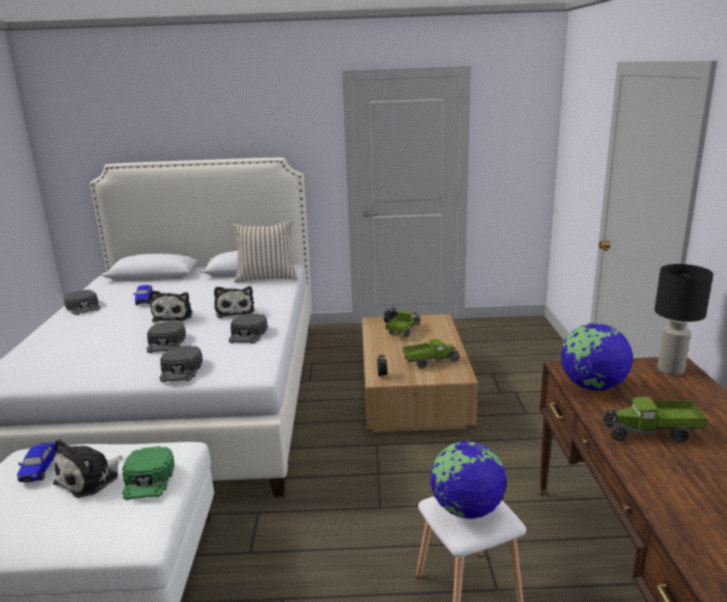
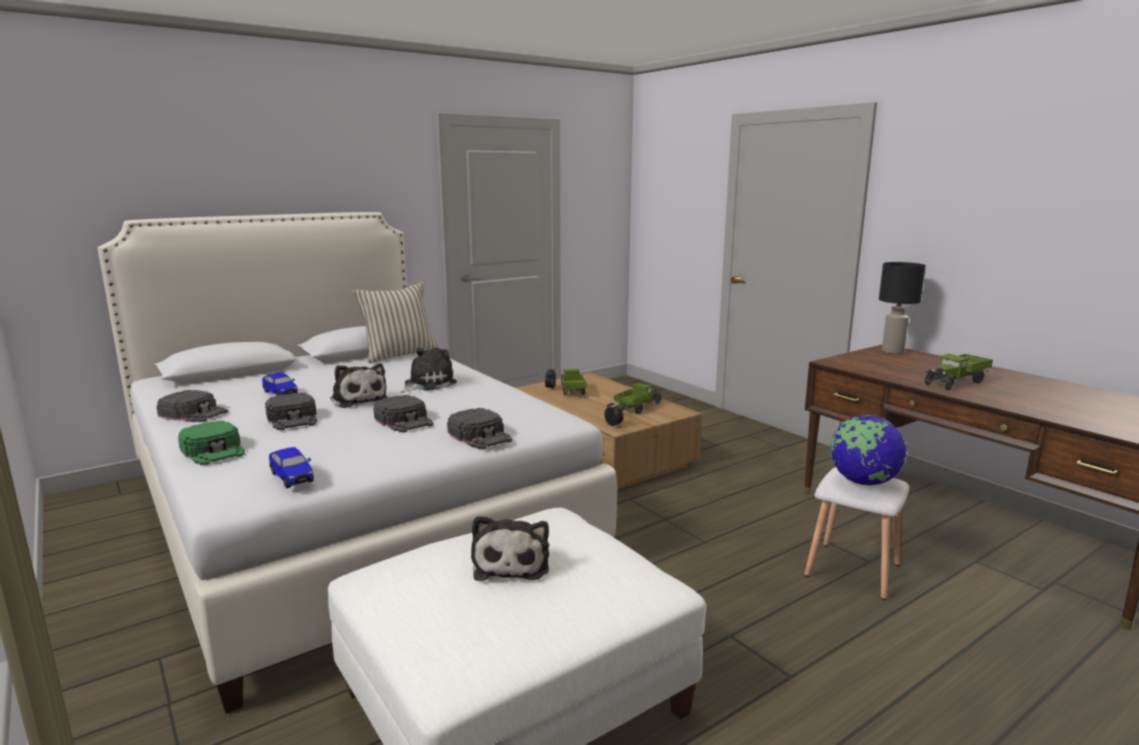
camera: 35 degrees left, 5 degrees down
toy car [17,443,56,482] -> toy car moved to [269,447,314,488]
green cap [122,446,175,500] -> green cap moved to [178,420,245,465]
plush toy [214,286,255,318] -> plush toy turned 90 degrees counterclockwise [401,347,457,393]
black cap [229,314,268,343] -> black cap moved to [265,393,318,431]
globe [561,323,633,391] -> none

